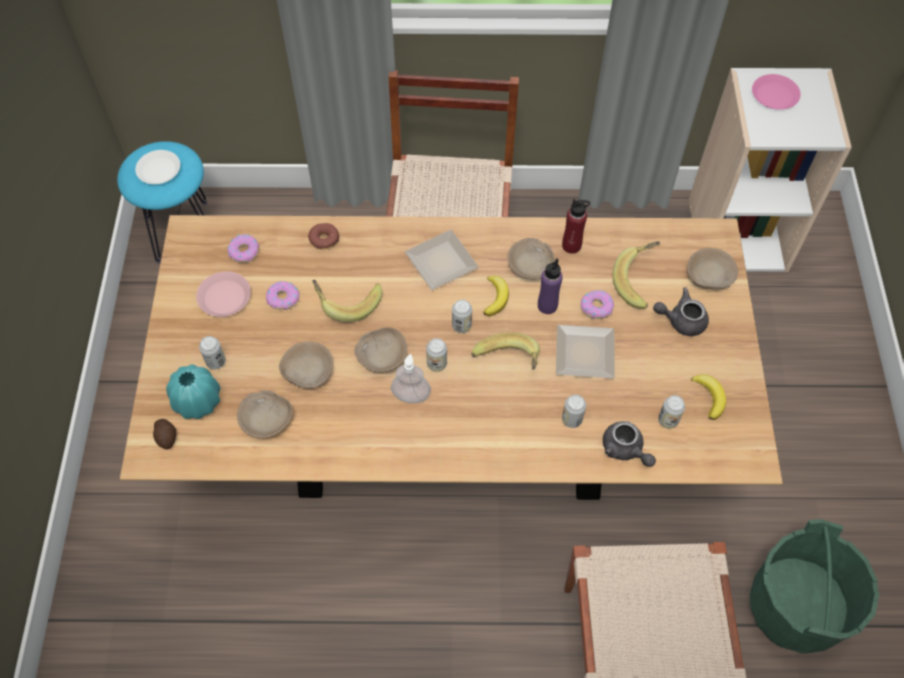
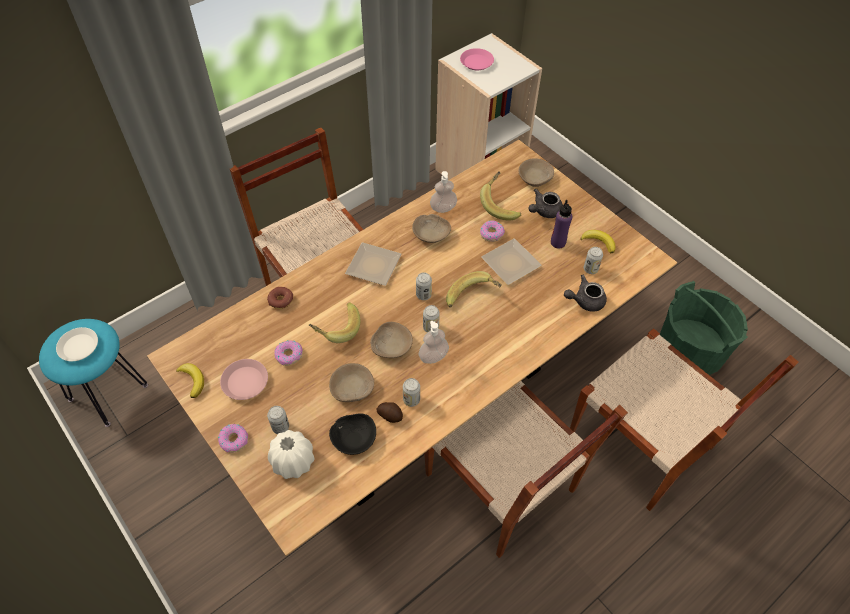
camera: 40 degrees left, 5 degrees down
potato [153,419,176,450] -> potato moved to [376,402,403,423]
turquoise vase [166,364,220,419] -> white vase [268,430,314,479]
donut [227,234,259,263] -> donut moved to [218,424,248,453]
beige bowl [237,390,293,438] -> black bowl [329,413,376,455]
banana [483,276,509,317] -> banana moved to [176,363,204,398]
purple bottle [538,258,563,314] -> purple bottle moved to [551,200,572,248]
red bottle [562,199,590,254] -> soap dispenser [430,171,457,213]
can [562,394,586,428] -> can moved to [403,378,420,407]
grey teapot [603,421,656,467] -> grey teapot turned 150 degrees clockwise [564,275,607,312]
none -> chair [424,381,628,558]

